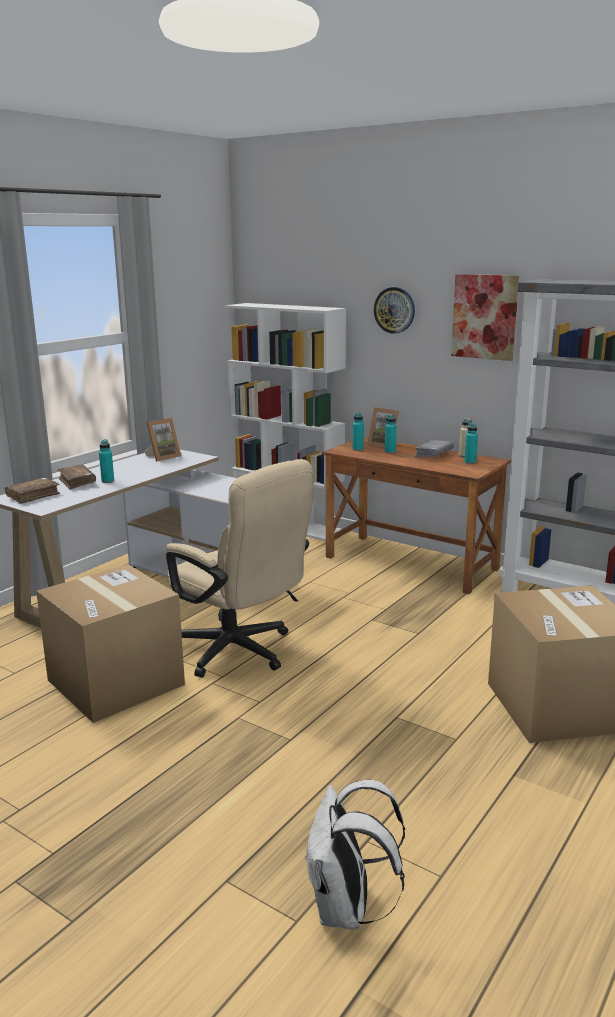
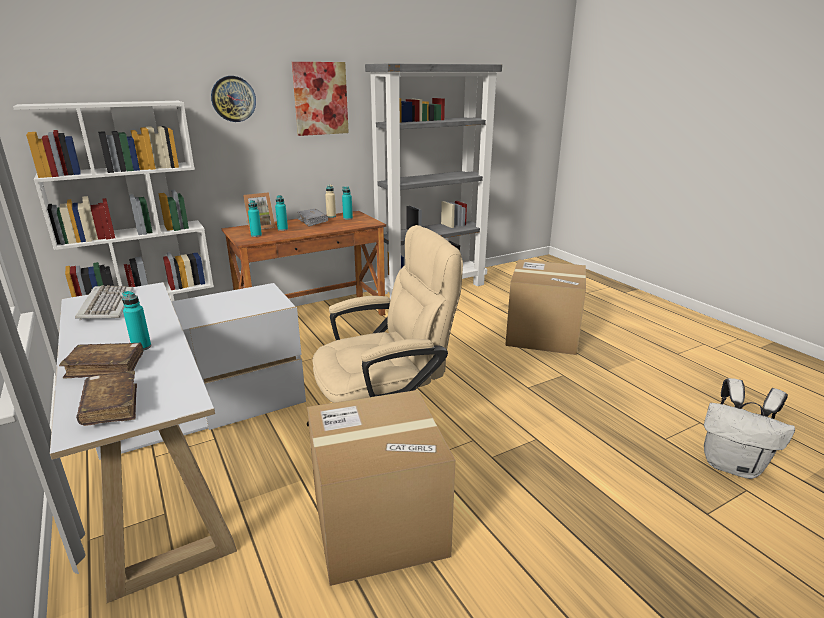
camera: 65 degrees left, 5 degrees up
picture frame [145,418,181,462] -> keyboard [75,285,133,321]

